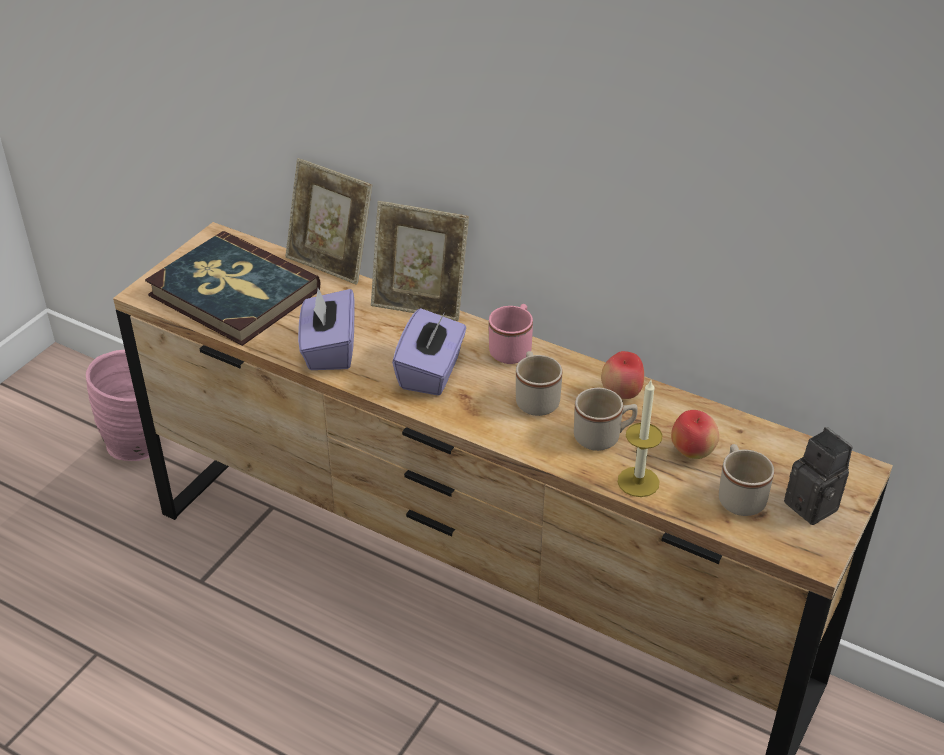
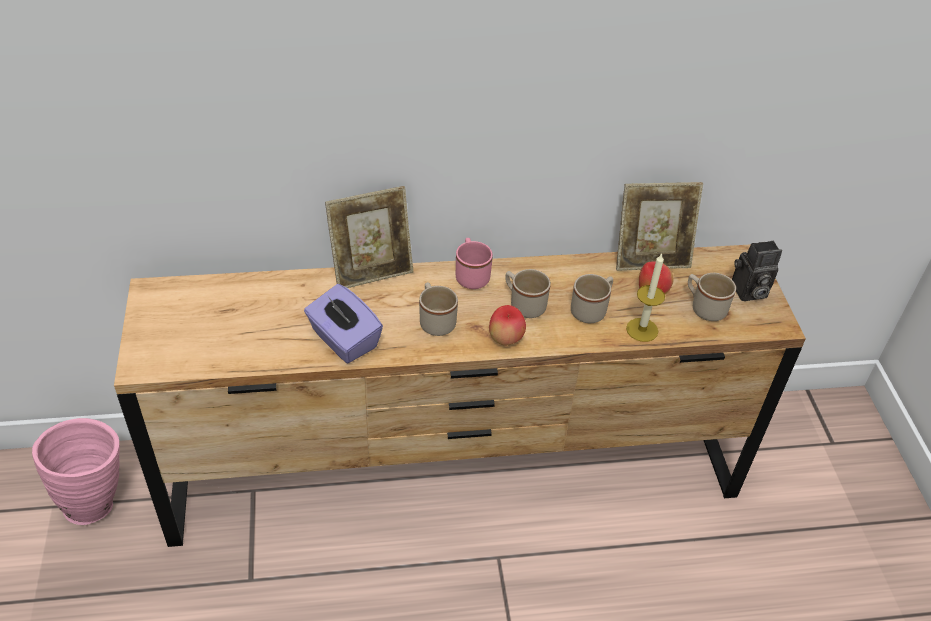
camera: 40 degrees left, 5 degrees up
book [145,231,321,346] -> none
picture frame [285,158,372,285] -> picture frame moved to [616,182,703,271]
purple tissue box [392,308,466,396] -> beige mug [419,282,458,336]
apple [601,351,644,399] -> apple moved to [489,305,526,346]
camera [784,427,852,525] -> camera turned 150 degrees clockwise [732,241,782,301]

